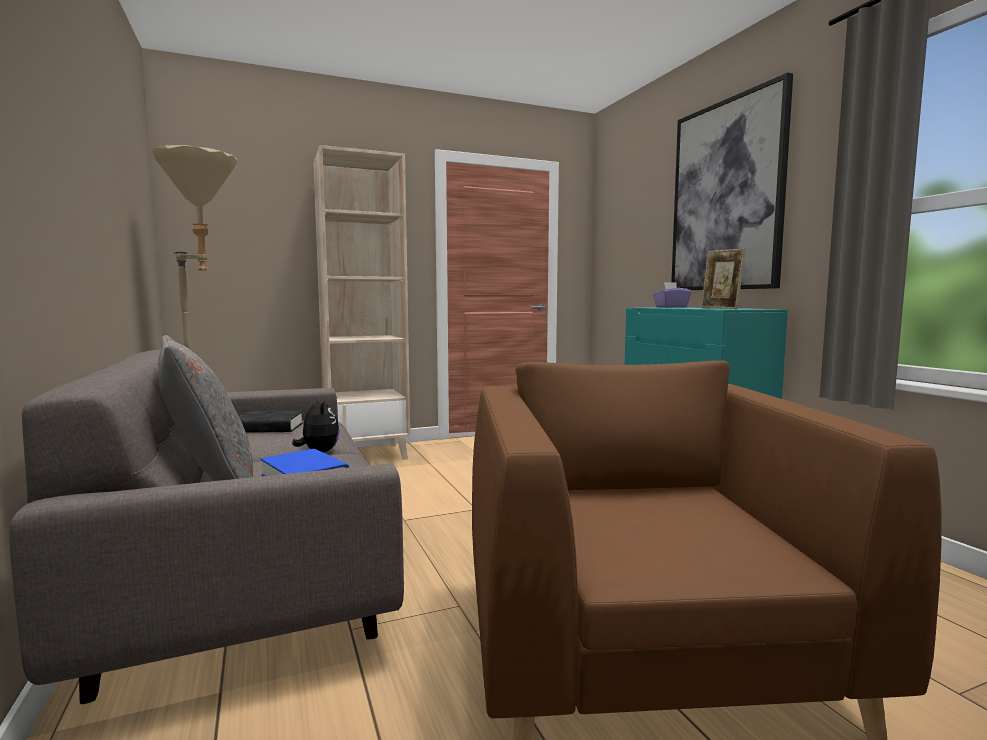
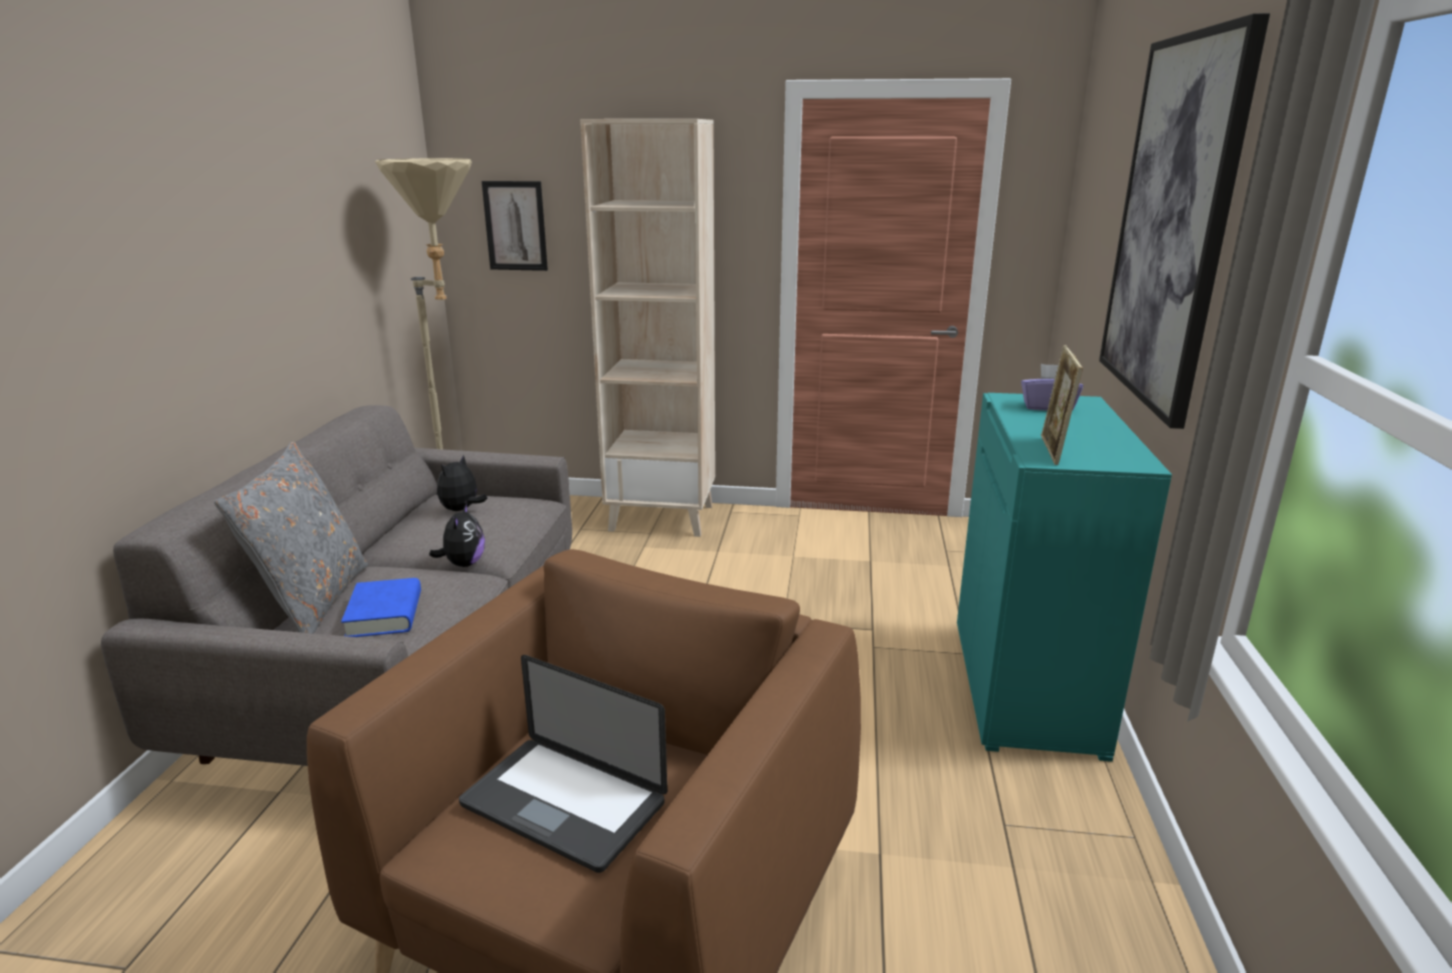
camera: 30 degrees right, 15 degrees up
black book [239,411,303,433] -> plush toy [437,454,488,511]
none -> laptop [459,655,667,873]
none -> picture [482,181,548,271]

